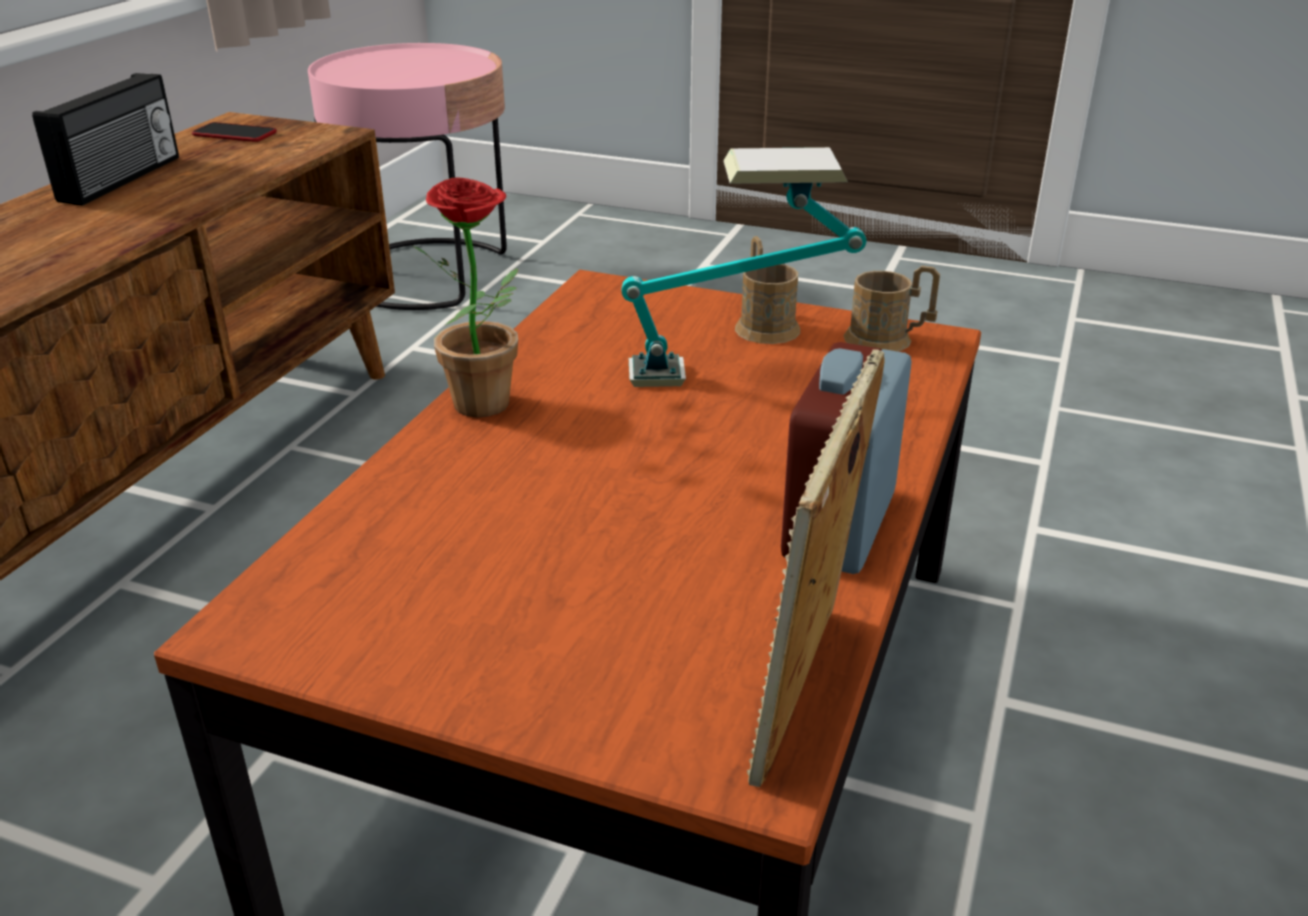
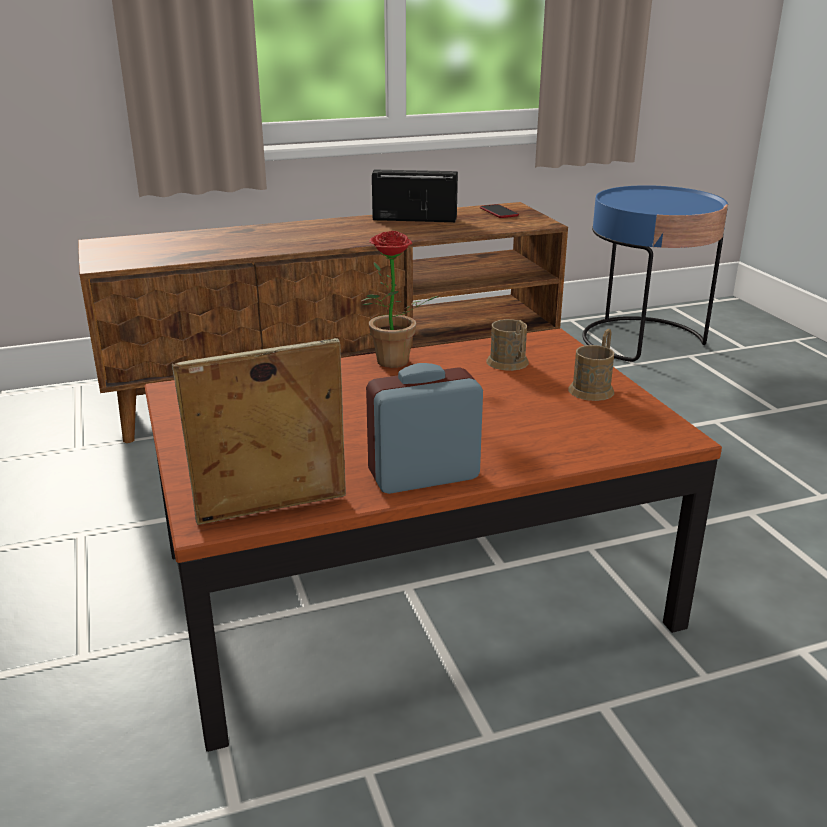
camera: 50 degrees right, 5 degrees down
radio [32,73,179,206] -> radio turned 150 degrees counterclockwise [372,170,458,222]
pink side table [308,43,507,310] -> blue side table [582,185,728,362]
table lamp [622,147,866,387] -> none
brown mug [844,266,940,351] -> brown mug moved to [486,319,529,371]

